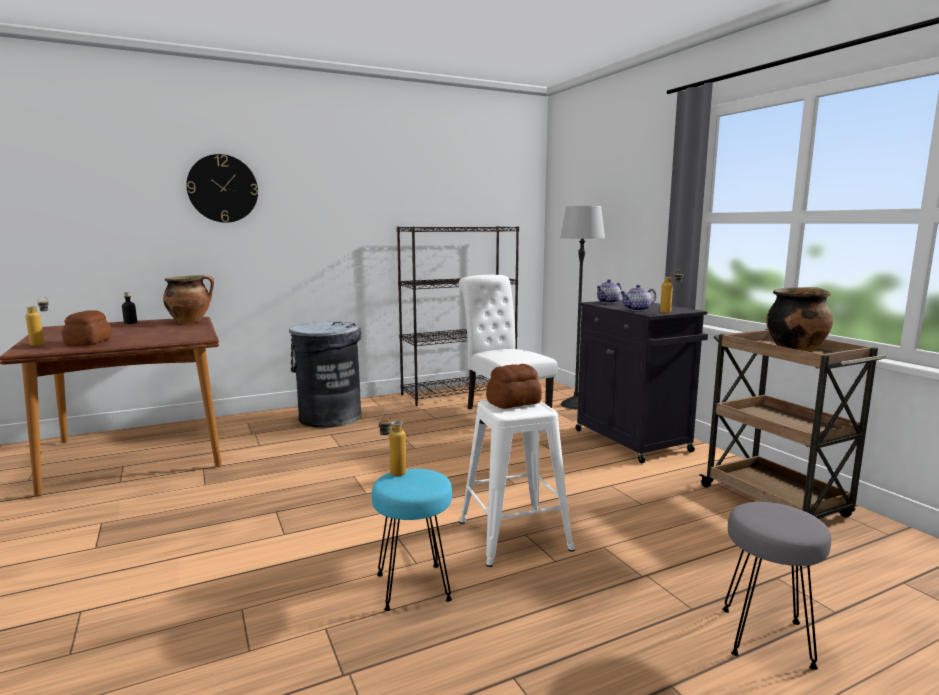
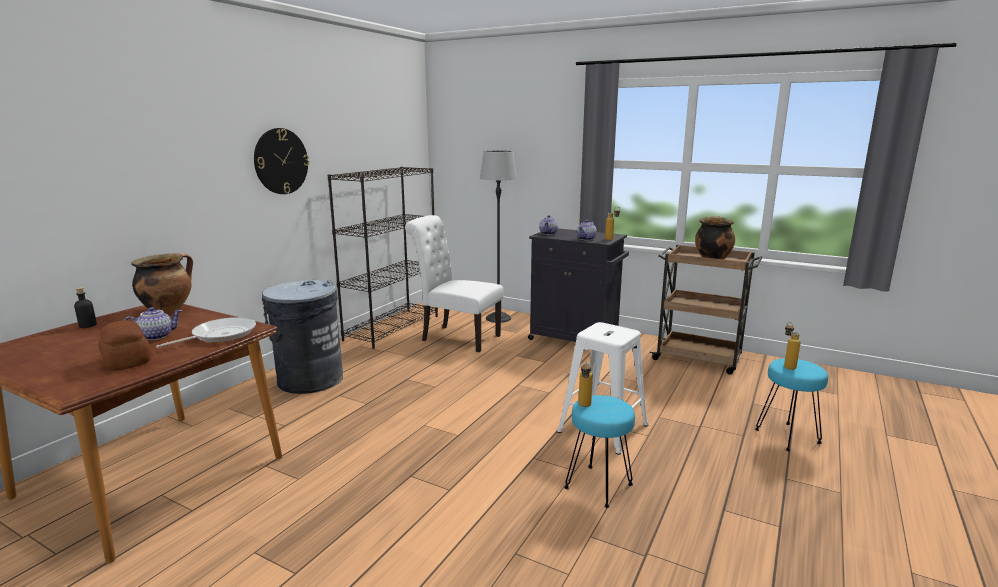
camera: 35 degrees left, 5 degrees up
bottle [26,297,49,346] -> bottle moved to [784,322,801,370]
wall clock [186,154,258,223] -> wall clock moved to [254,128,309,194]
bread [486,364,542,409] -> none
grey stool [723,502,831,670] -> turquoise stool [755,358,828,451]
none -> teapot [124,307,182,340]
none -> frying pan [156,317,256,348]

